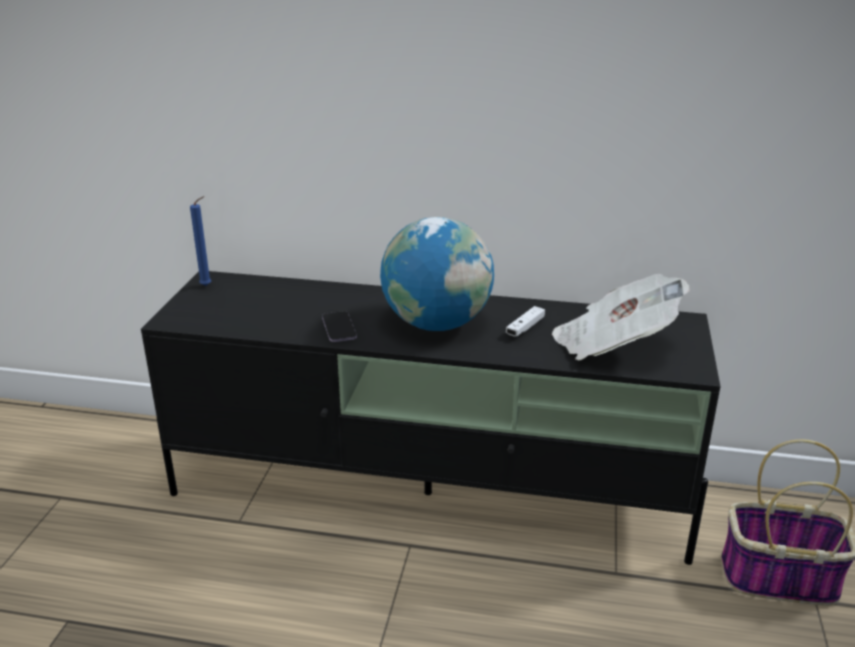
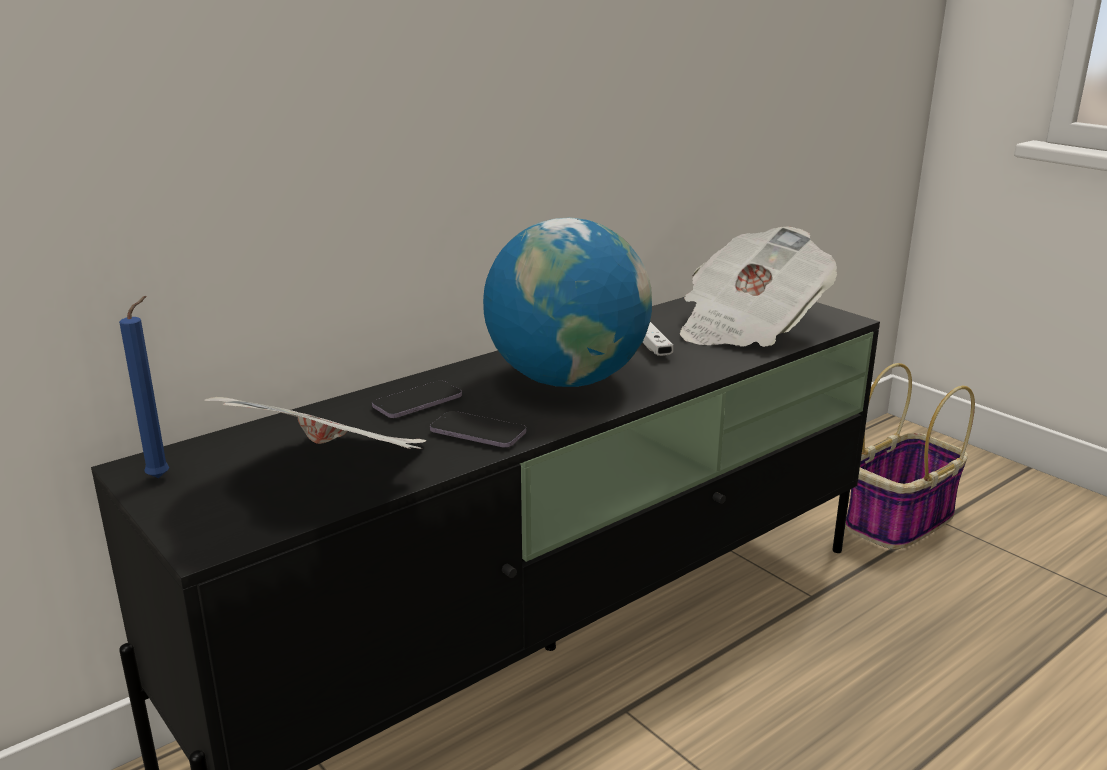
camera: 50 degrees left, 5 degrees down
none -> newspaper [204,397,427,449]
none -> phone [372,381,462,418]

